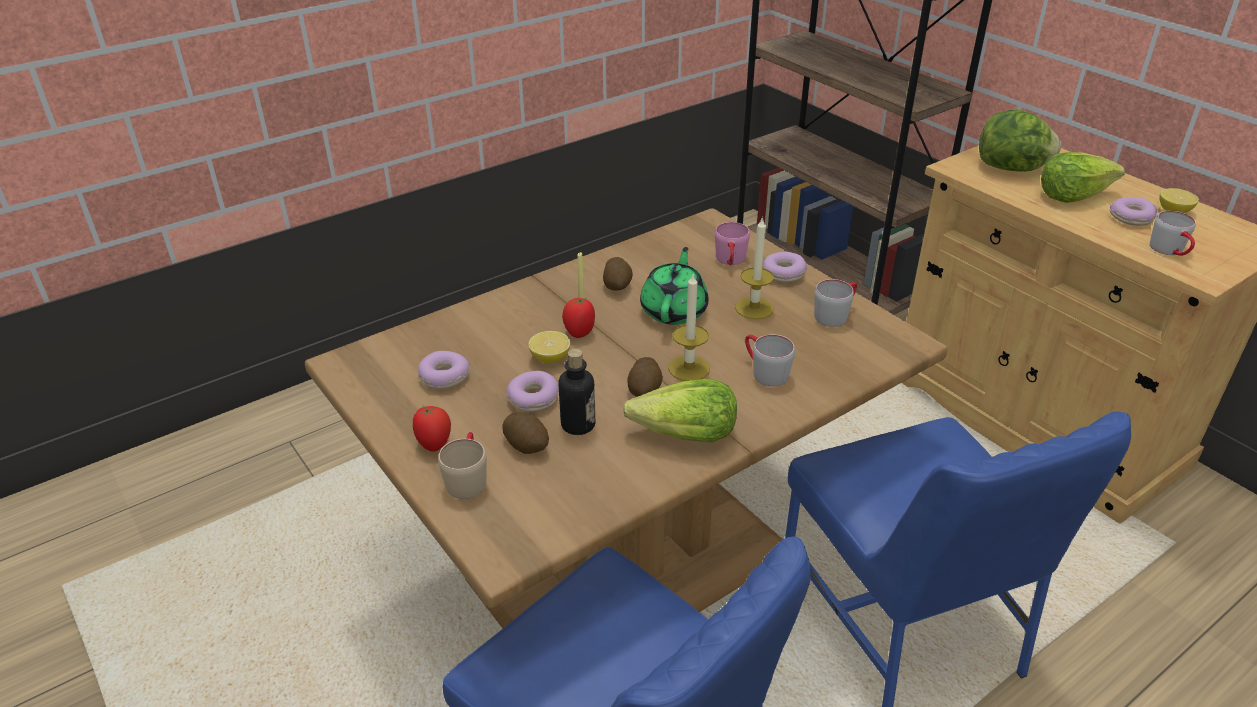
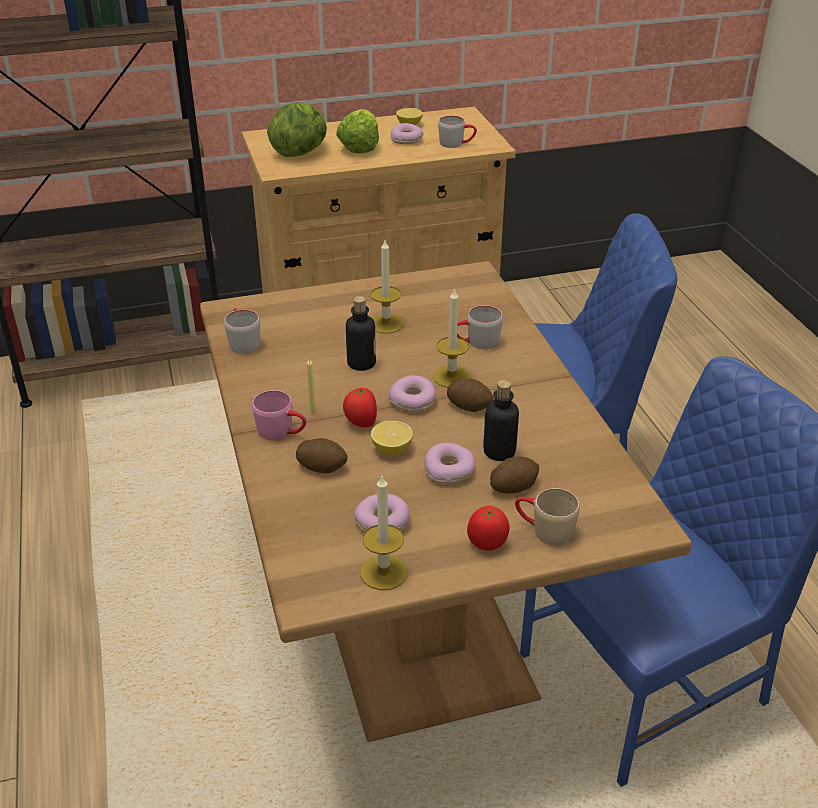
camera: 70 degrees left, 0 degrees up
potato [603,257,633,291] -> potato moved to [296,438,348,474]
lettuce [623,379,737,443] -> none
green teapot [640,247,709,325] -> bottle [346,296,376,371]
pink mug [715,222,750,266] -> pink mug moved to [252,390,306,440]
donut [763,252,807,283] -> donut moved to [389,375,436,412]
grey mug [814,279,857,327] -> grey mug moved to [224,308,260,354]
none -> candle [360,476,408,590]

